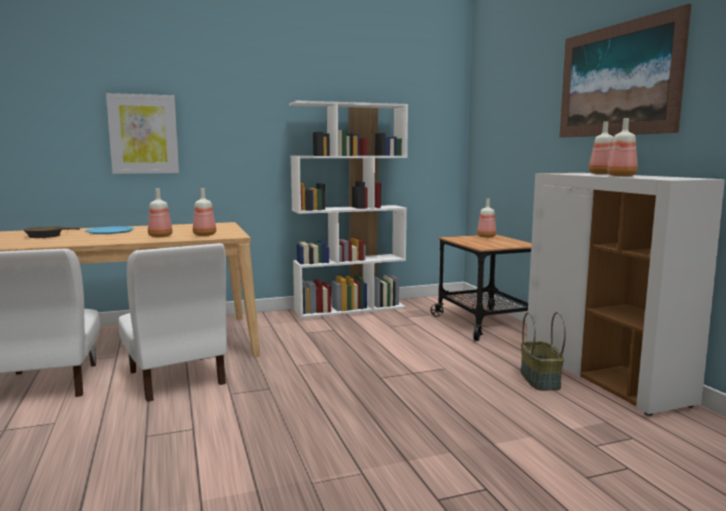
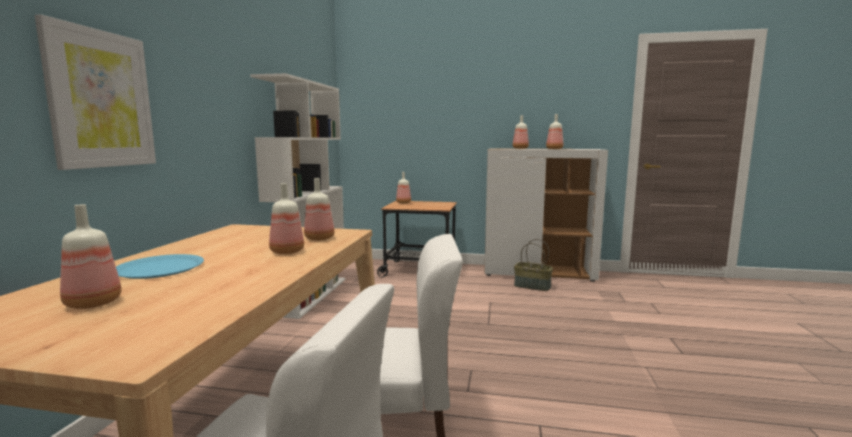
camera: 60 degrees left, 0 degrees up
brown frying pan [23,226,80,238] -> bottle [60,204,122,309]
picture [559,4,691,138] -> none

